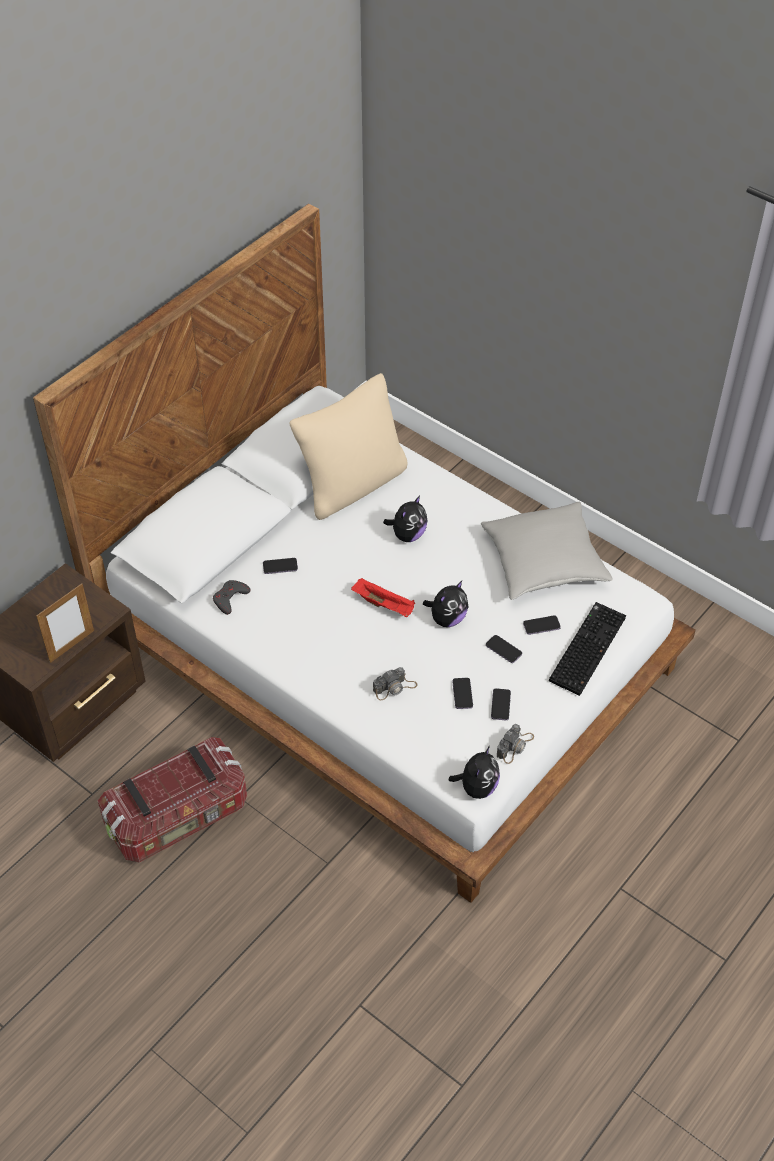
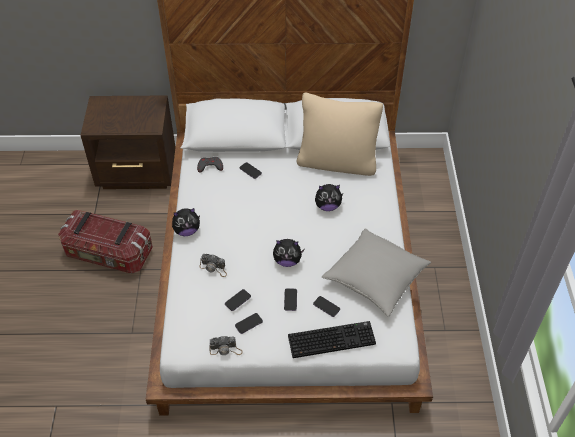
camera: 50 degrees right, 0 degrees up
picture frame [36,583,94,663] -> none
red tray [351,578,415,617] -> none
plush toy [448,746,500,799] -> plush toy moved to [172,208,200,236]

